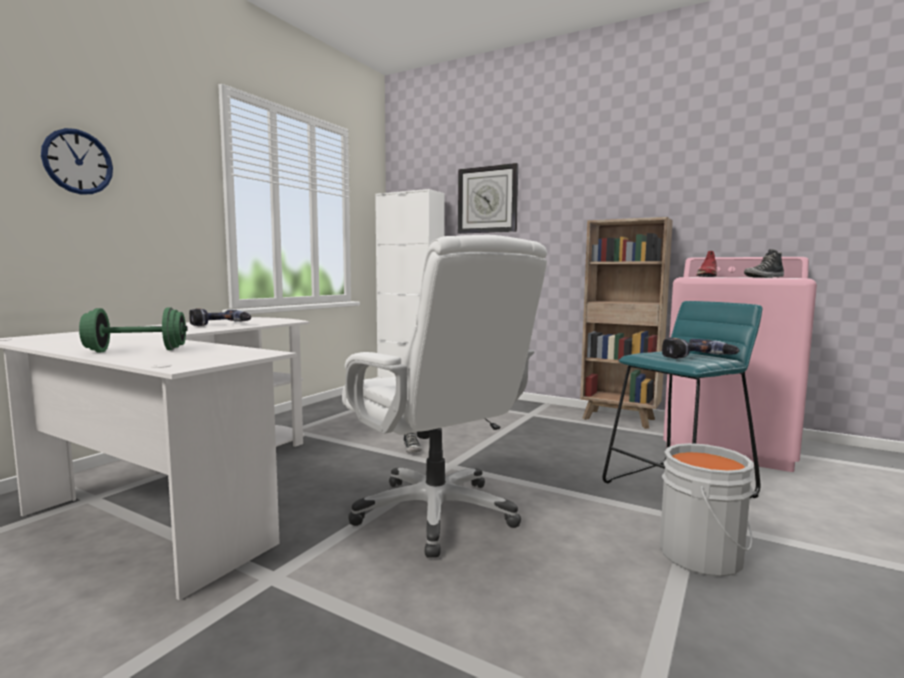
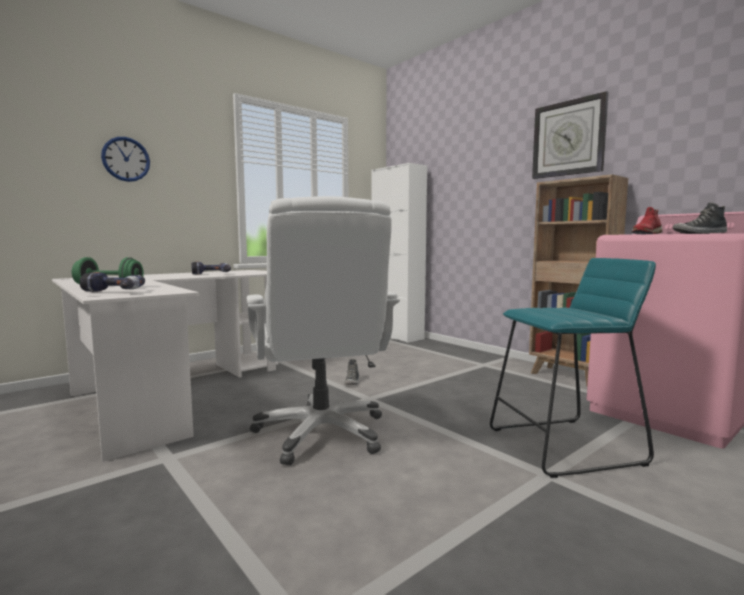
camera: 20 degrees right, 0 degrees up
wall clock [458,163,518,234] -> wall clock moved to [532,91,608,179]
grey bucket [660,443,754,577] -> none
power drill [662,338,740,359] -> power drill moved to [80,272,145,292]

